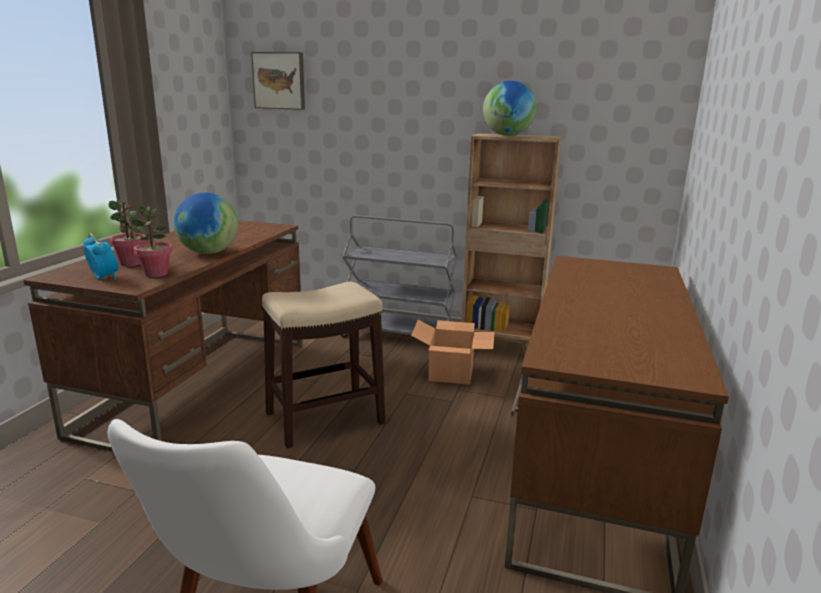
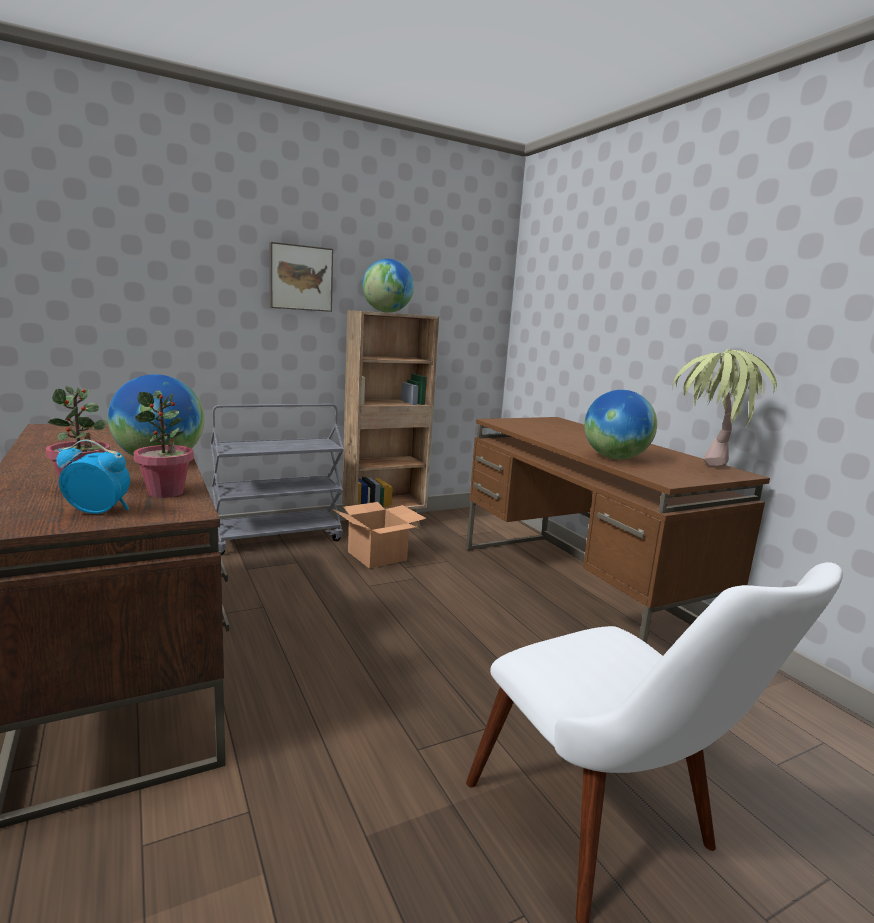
camera: 45 degrees left, 5 degrees down
picture [251,52,305,110] -> picture moved to [269,242,333,312]
stool [261,282,385,449] -> none
none -> globe [584,390,657,459]
none -> potted plant [672,349,777,466]

